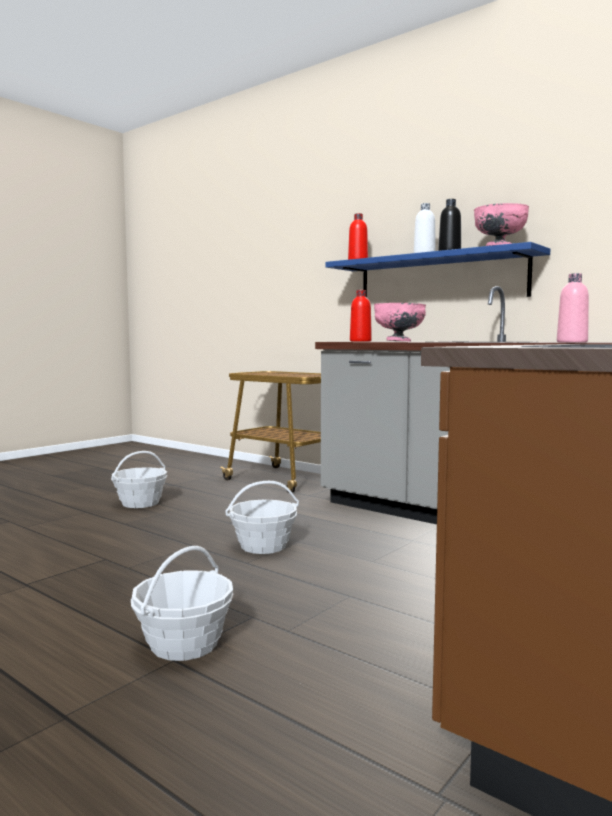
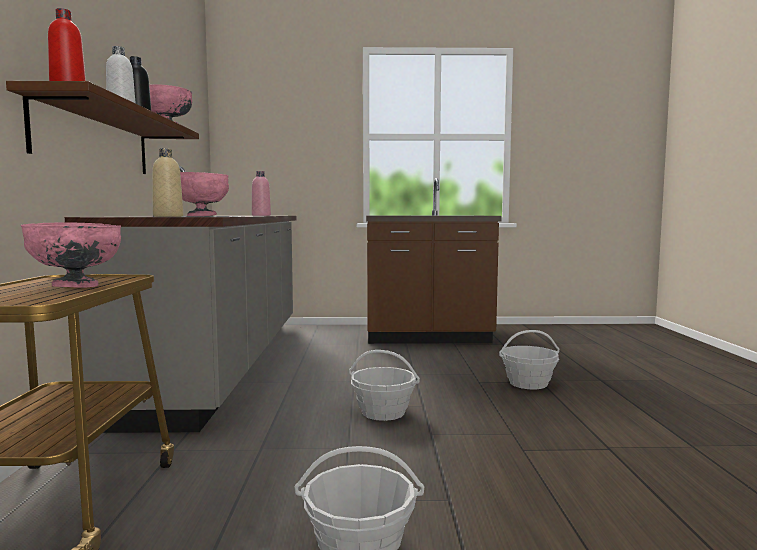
camera: 130 degrees left, 0 degrees up
blue shelf [325,242,550,298] -> brown shelf [6,81,199,174]
red bottle [350,290,372,341] -> beige bottle [152,148,183,217]
none -> pink bowl [21,222,121,287]

